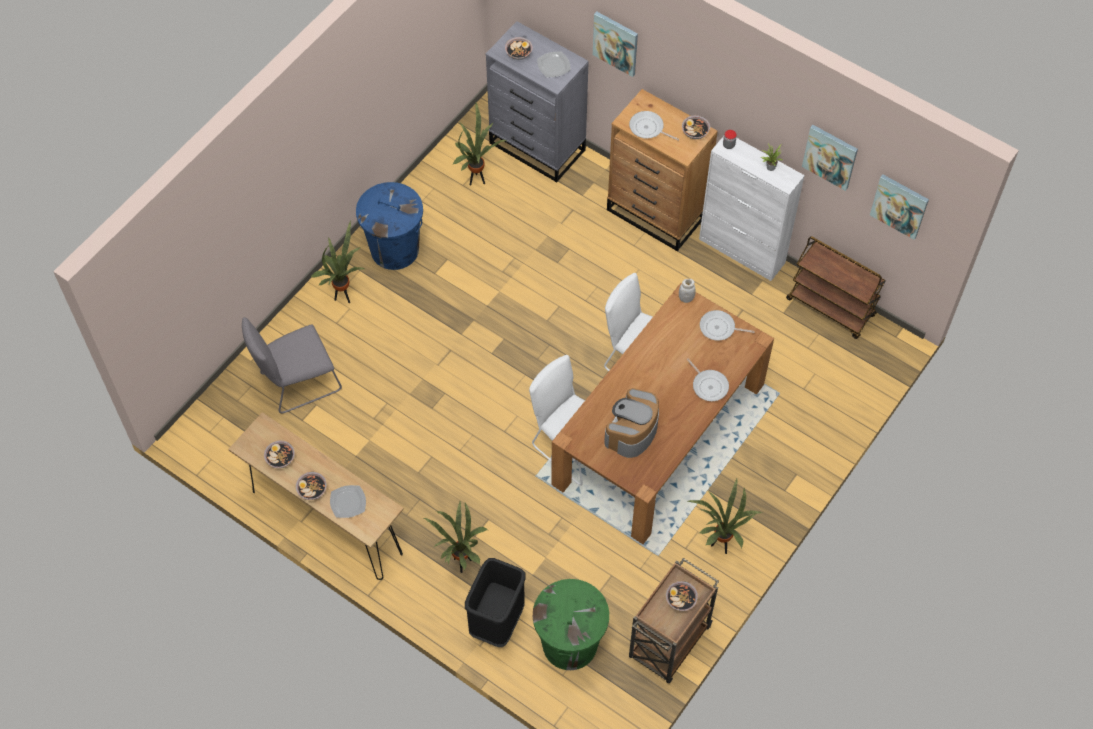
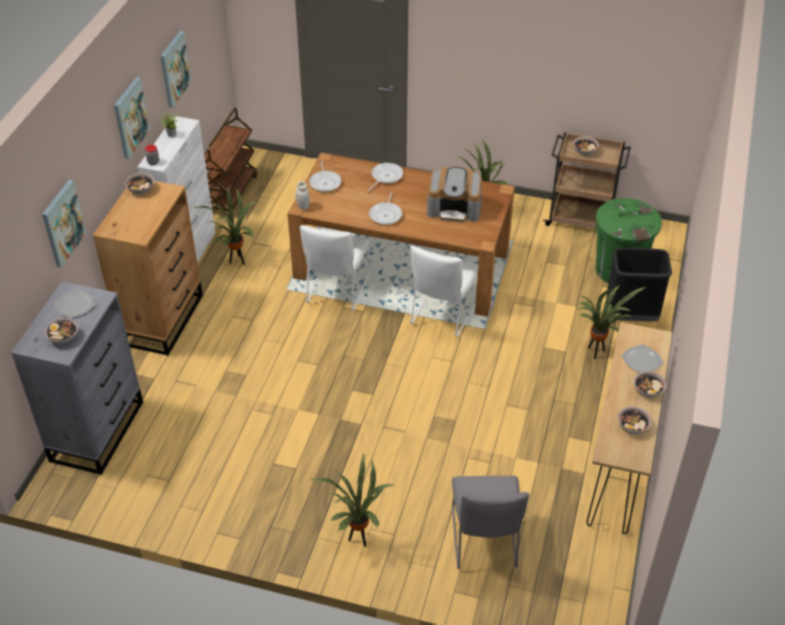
camera: 110 degrees left, 15 degrees down
grey chair [242,317,342,413] -> grey chair turned 45 degrees clockwise [452,476,530,569]
blue trash can [356,182,423,270] -> none
potted plant [452,103,508,185] -> potted plant moved to [194,186,260,265]
frying pan [629,111,679,141] -> frying pan moved to [369,192,402,225]
picture [870,174,929,240] -> picture moved to [114,77,150,159]

